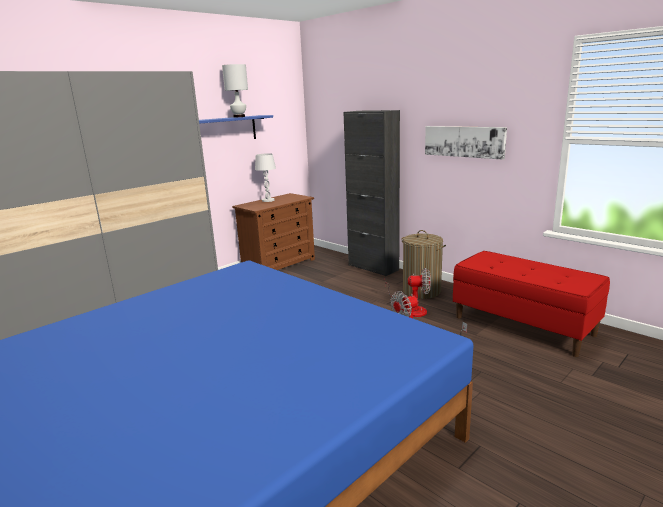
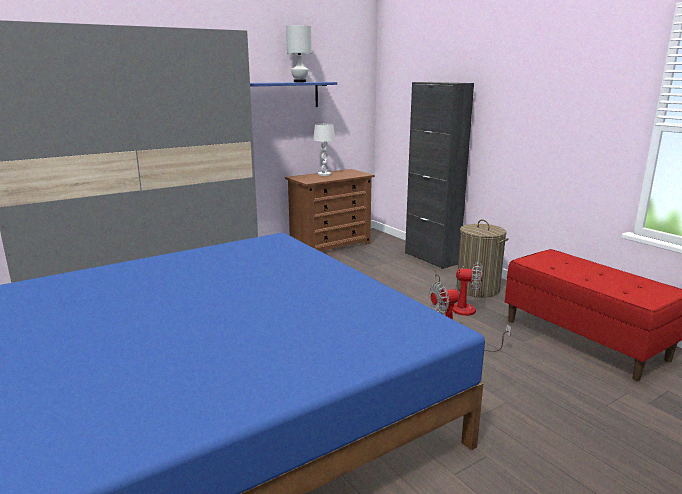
camera: 10 degrees right, 0 degrees up
picture [425,126,507,160] -> none

